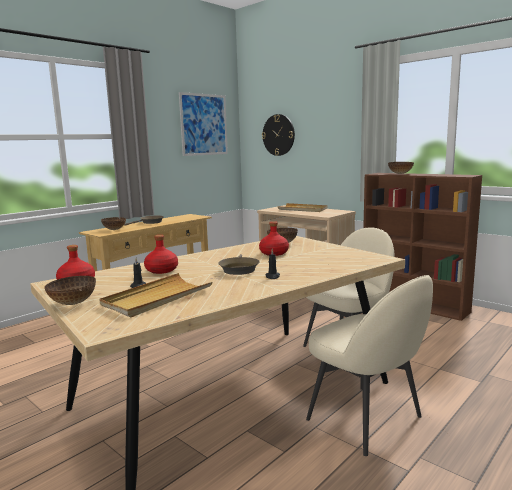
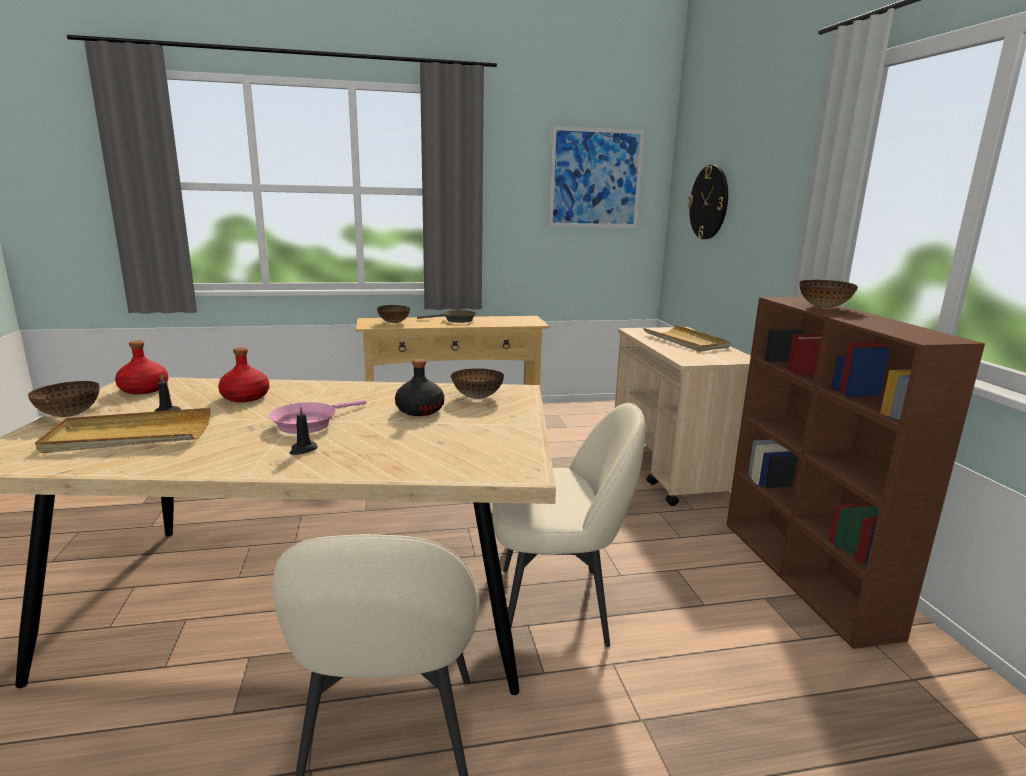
camera: 35 degrees right, 5 degrees up
brown frying pan [218,254,260,275] -> pink frying pan [269,400,367,434]
red bottle [259,221,289,256] -> black bottle [395,359,444,416]

